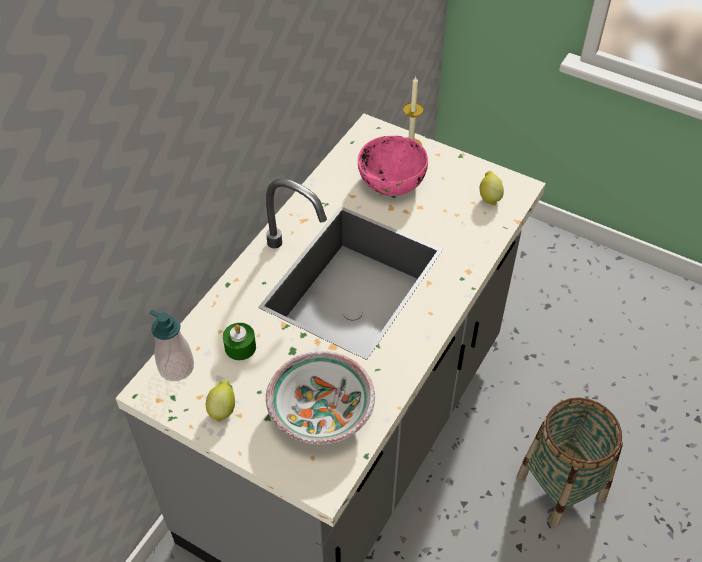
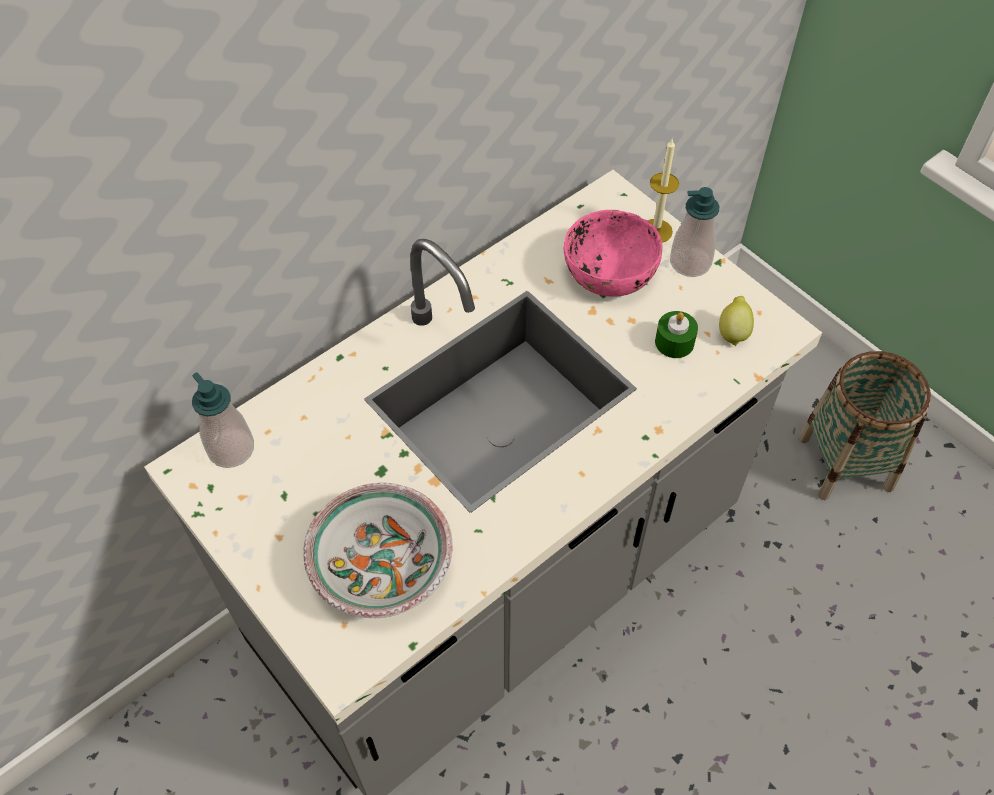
camera: 20 degrees right, 5 degrees up
lemon [206,380,235,422] -> none
green candle [223,323,256,360] -> green candle moved to [655,311,698,358]
basket [517,398,623,527] -> basket moved to [798,351,931,500]
none -> soap dispenser [670,187,719,277]

